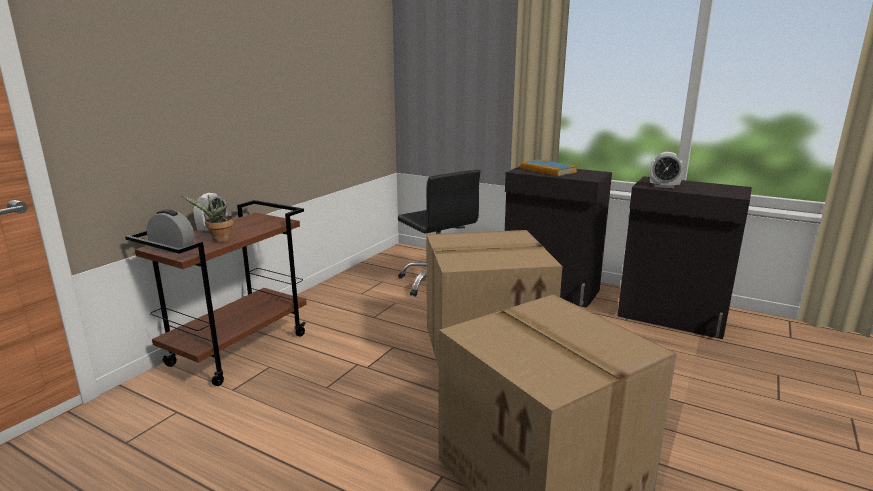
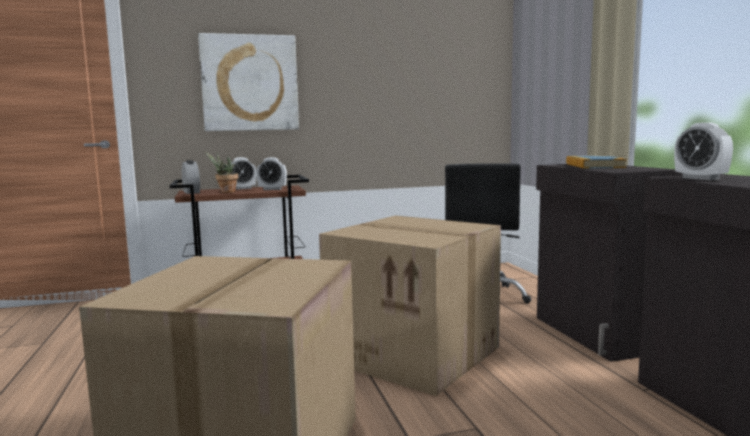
camera: 45 degrees right, 10 degrees down
none -> picture [198,33,299,131]
none -> alarm clock [256,157,287,190]

